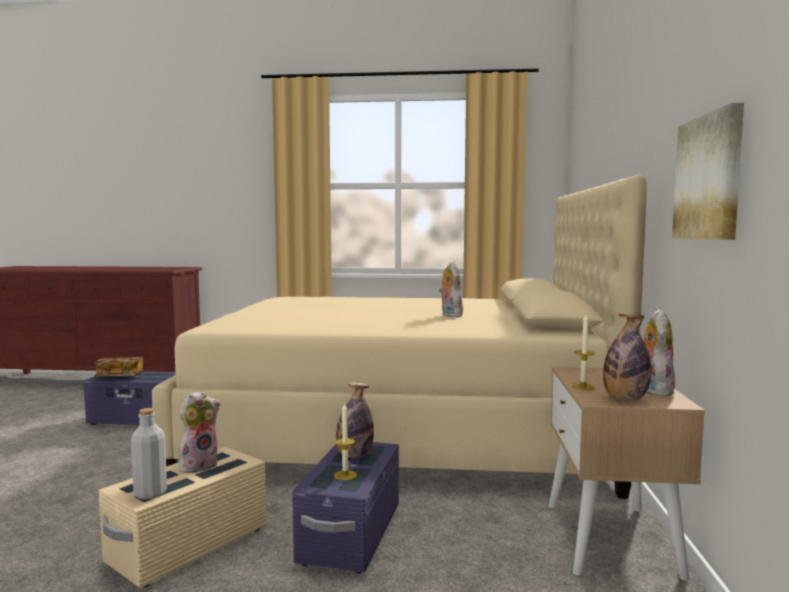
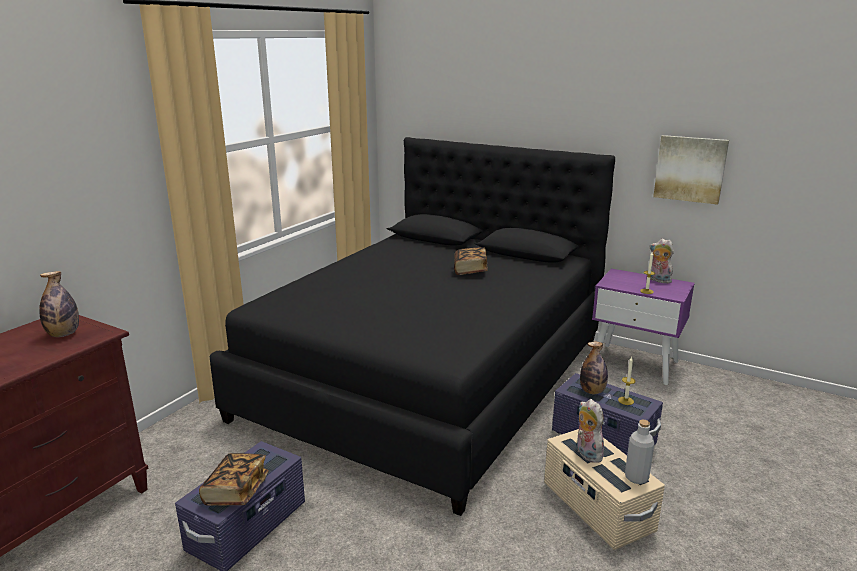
camera: 65 degrees left, 15 degrees up
beige bed [152,175,647,499] -> black bed [210,137,615,516]
plush toy [439,262,463,317] -> book [454,247,488,275]
beige nightstand [549,367,705,581] -> purple nightstand [592,269,695,385]
bottle [603,314,651,401] -> bottle moved to [39,271,79,337]

